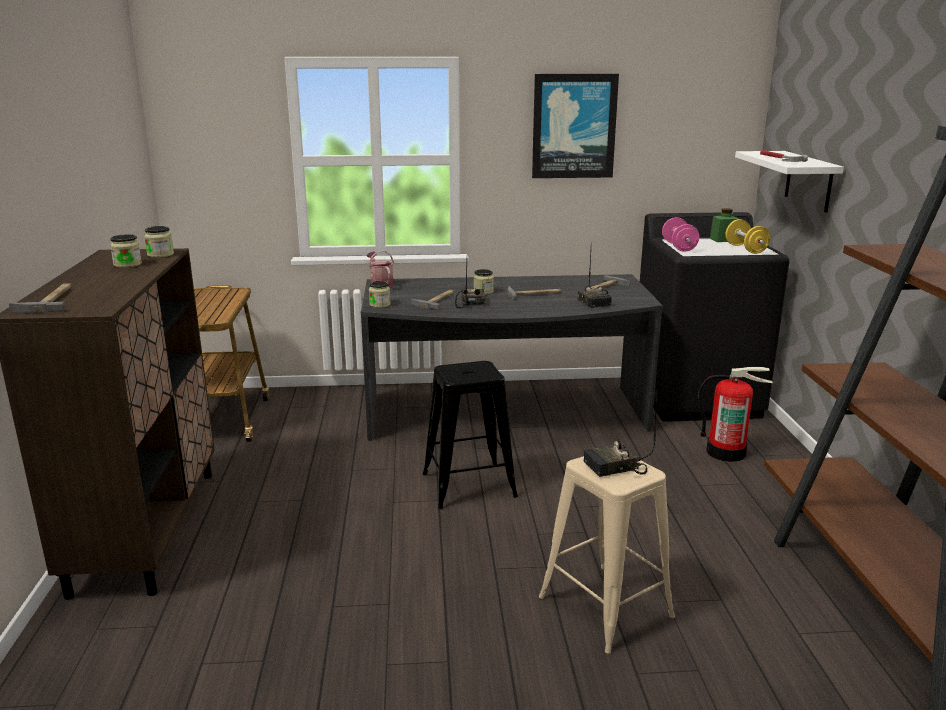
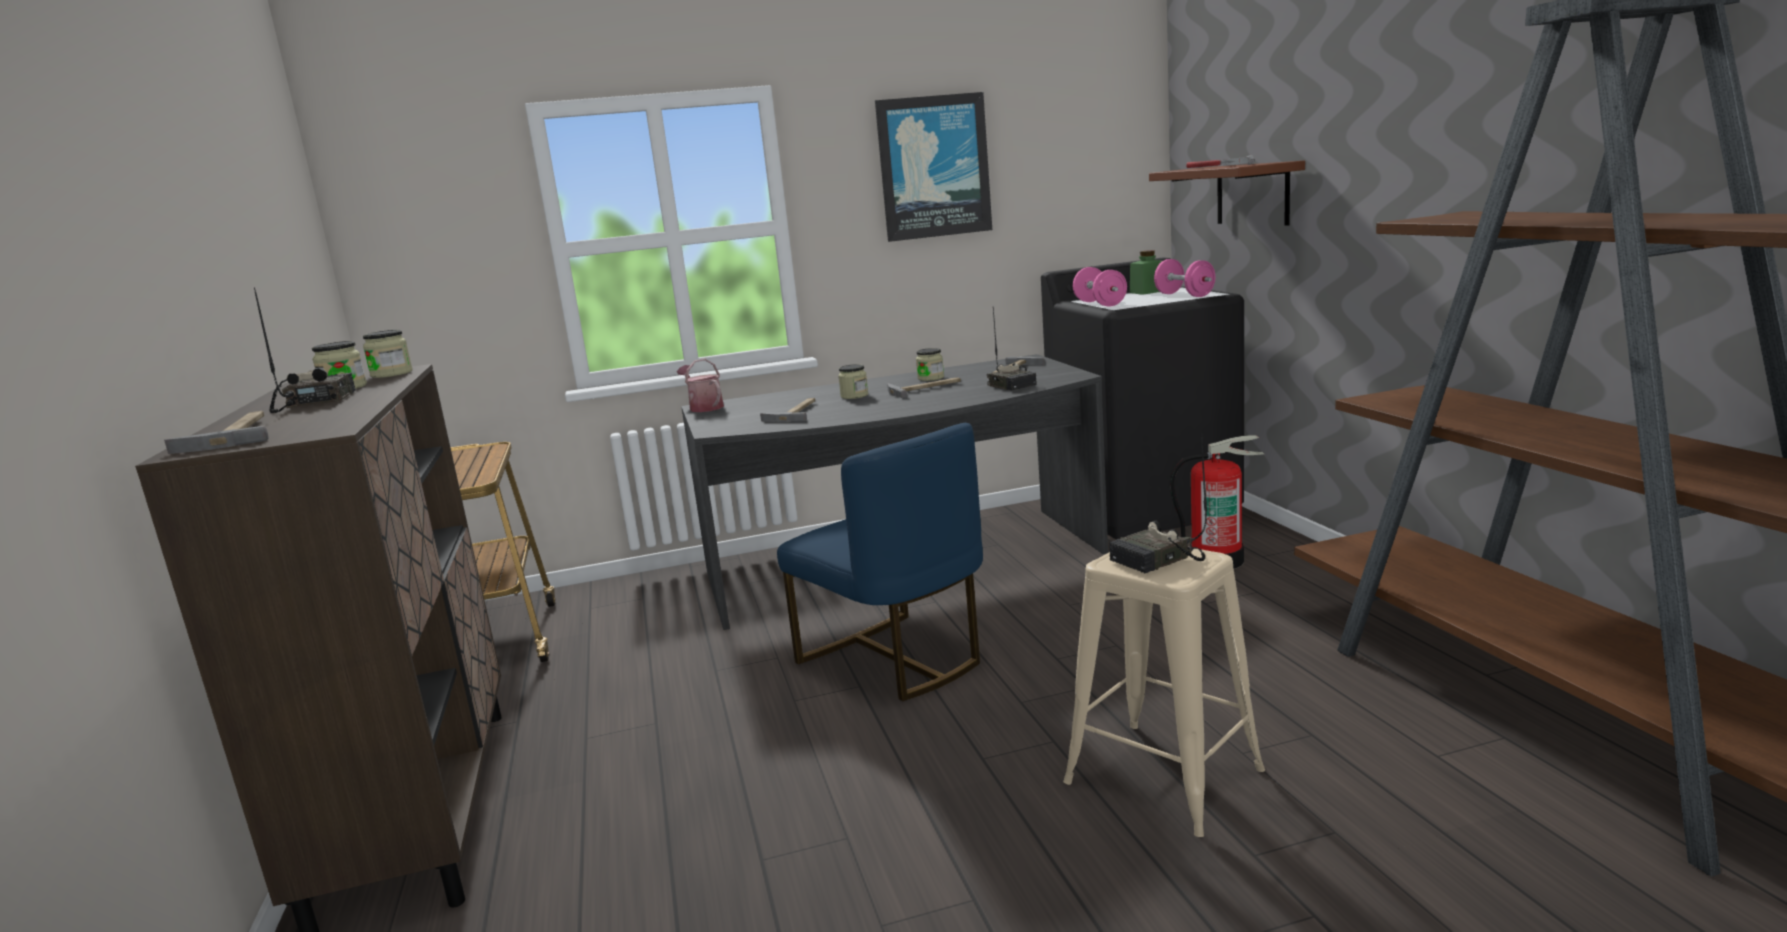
camera: 10 degrees left, 5 degrees down
jar [369,281,391,308] -> jar moved to [916,348,944,381]
black stool [423,361,518,509] -> blue chair [777,423,983,701]
radio [455,262,485,308] -> radio moved to [254,288,356,413]
yellow dumbbell [725,219,770,254] -> pink dumbbell [1154,259,1215,297]
white shelf [735,151,844,212] -> brown shelf [1149,161,1305,226]

